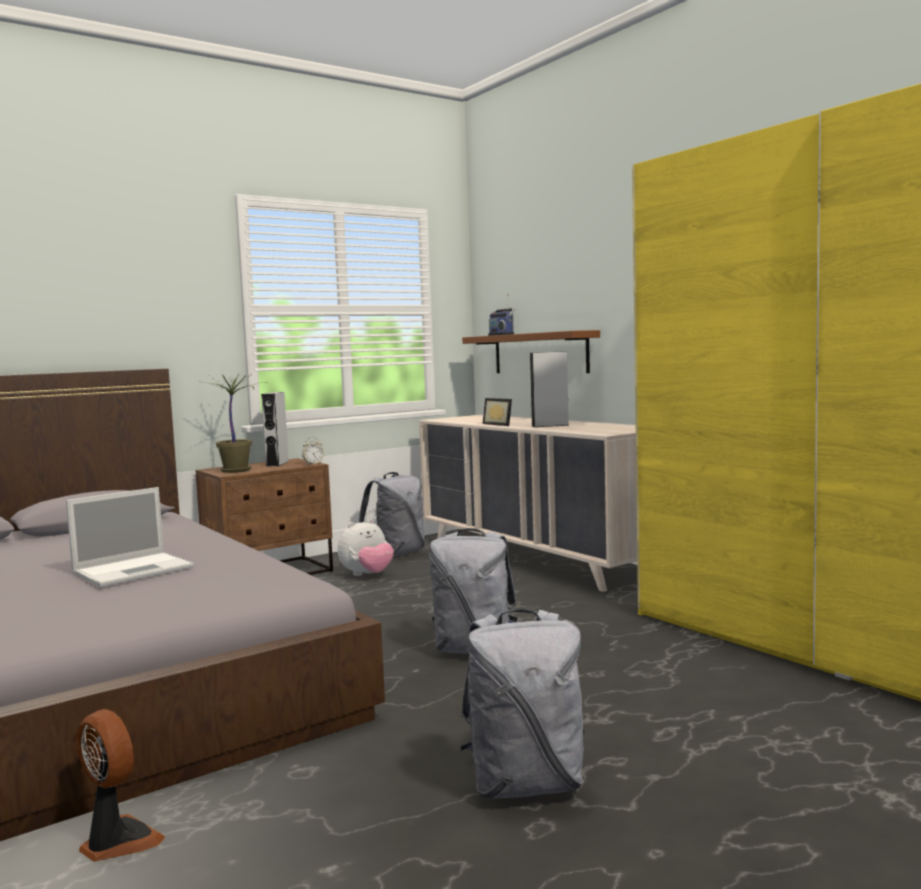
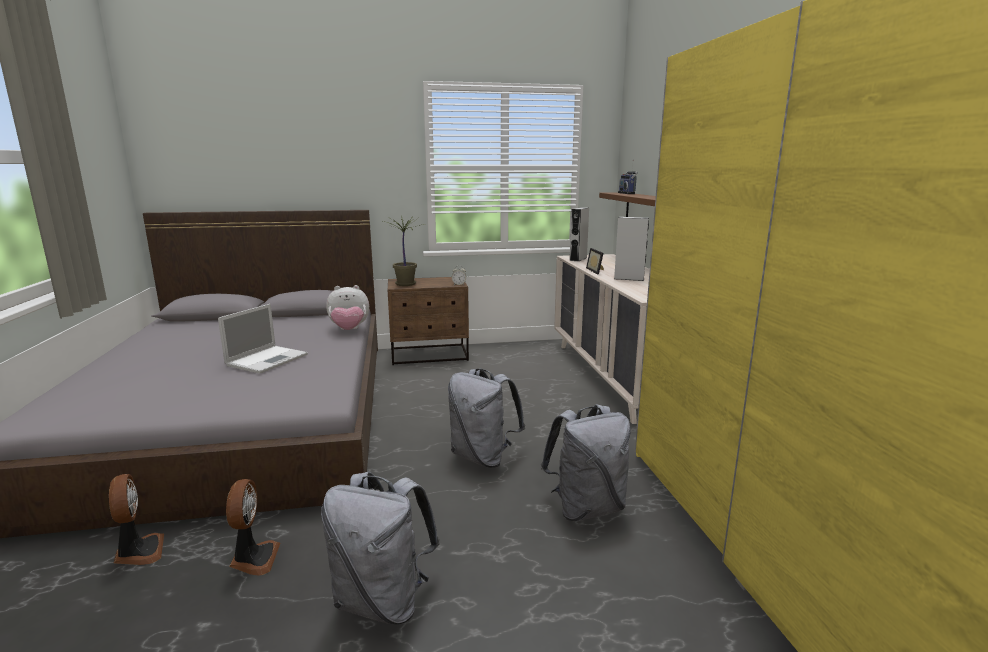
camera: 25 degrees right, 10 degrees up
laptop [66,487,194,587] -> laptop turned 45 degrees counterclockwise [218,304,308,374]
grey speaker [261,392,289,467] -> grey speaker moved to [569,207,589,262]
plush toy [338,519,394,576] -> plush toy moved to [326,285,369,330]
grey backpack [359,472,425,557] -> grey backpack moved to [541,404,631,521]
none -> fan [226,479,280,576]

